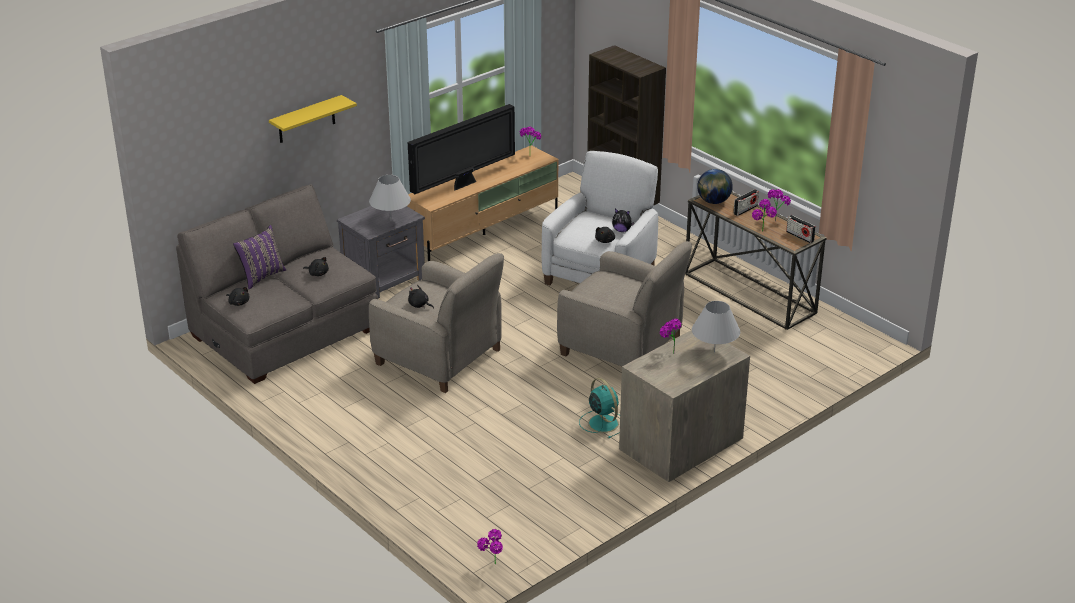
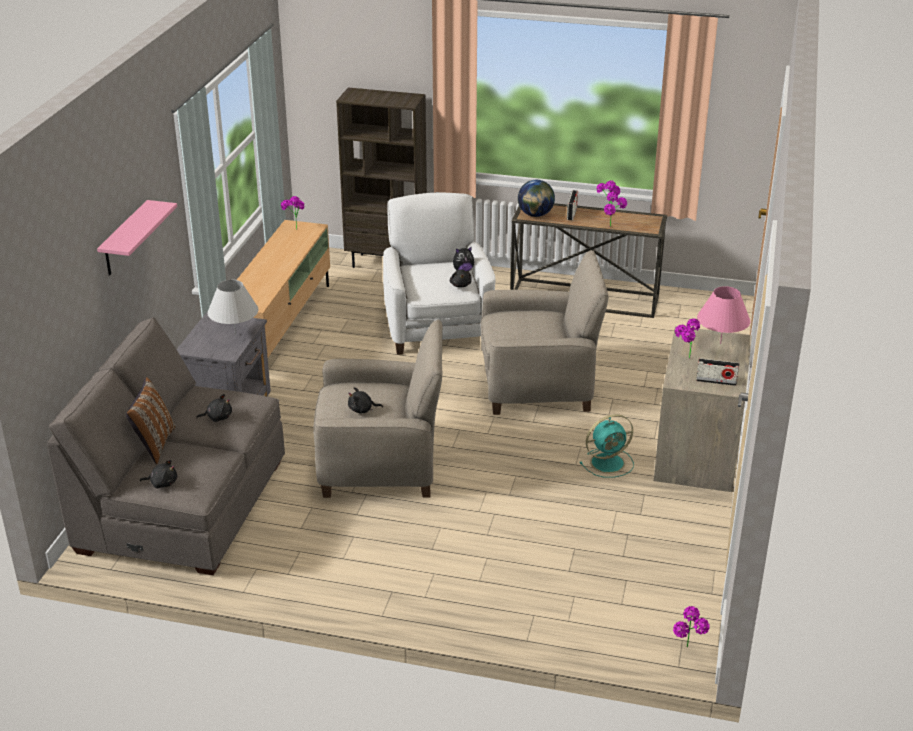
camera: 35 degrees left, 0 degrees up
purple pillow [233,225,286,290] -> brown pillow [126,377,175,464]
yellow shelf [269,95,357,143] -> pink shelf [97,200,177,275]
television [408,104,515,194] -> none
turquoise fan [579,378,620,438] -> turquoise fan turned 135 degrees clockwise [580,414,634,478]
white table lamp [692,301,740,353] -> pink table lamp [697,286,751,344]
radio [786,215,816,243] -> radio moved to [696,358,739,386]

